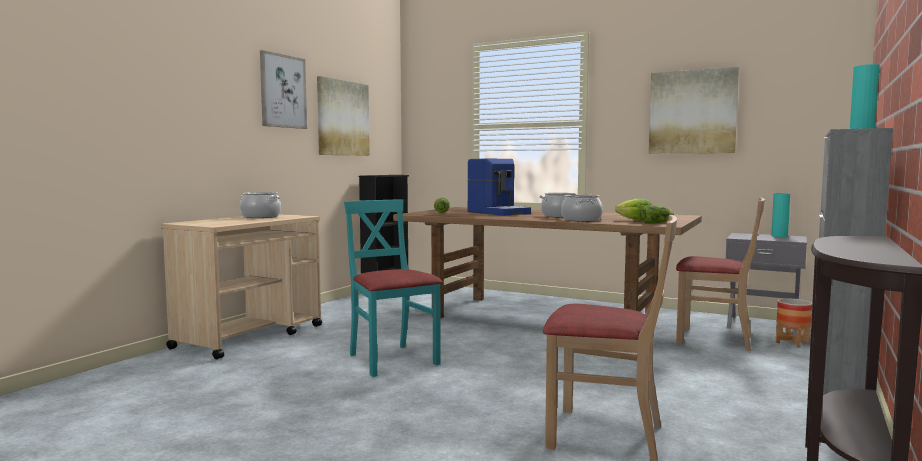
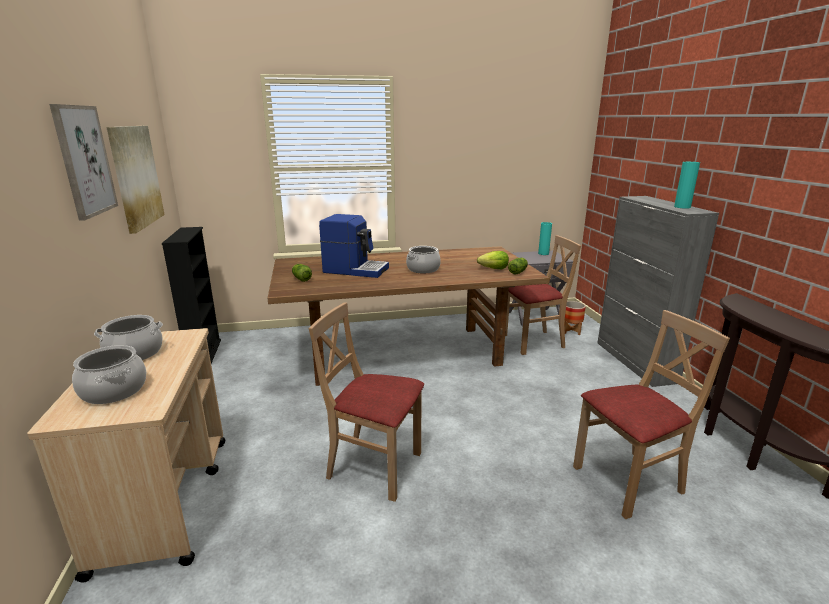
camera: 40 degrees left, 15 degrees up
turquoise chair [344,199,443,377] -> beige chair [309,302,424,502]
cooking pot [561,195,603,222] -> cooking pot moved to [72,345,146,404]
picture [649,67,739,154] -> none

